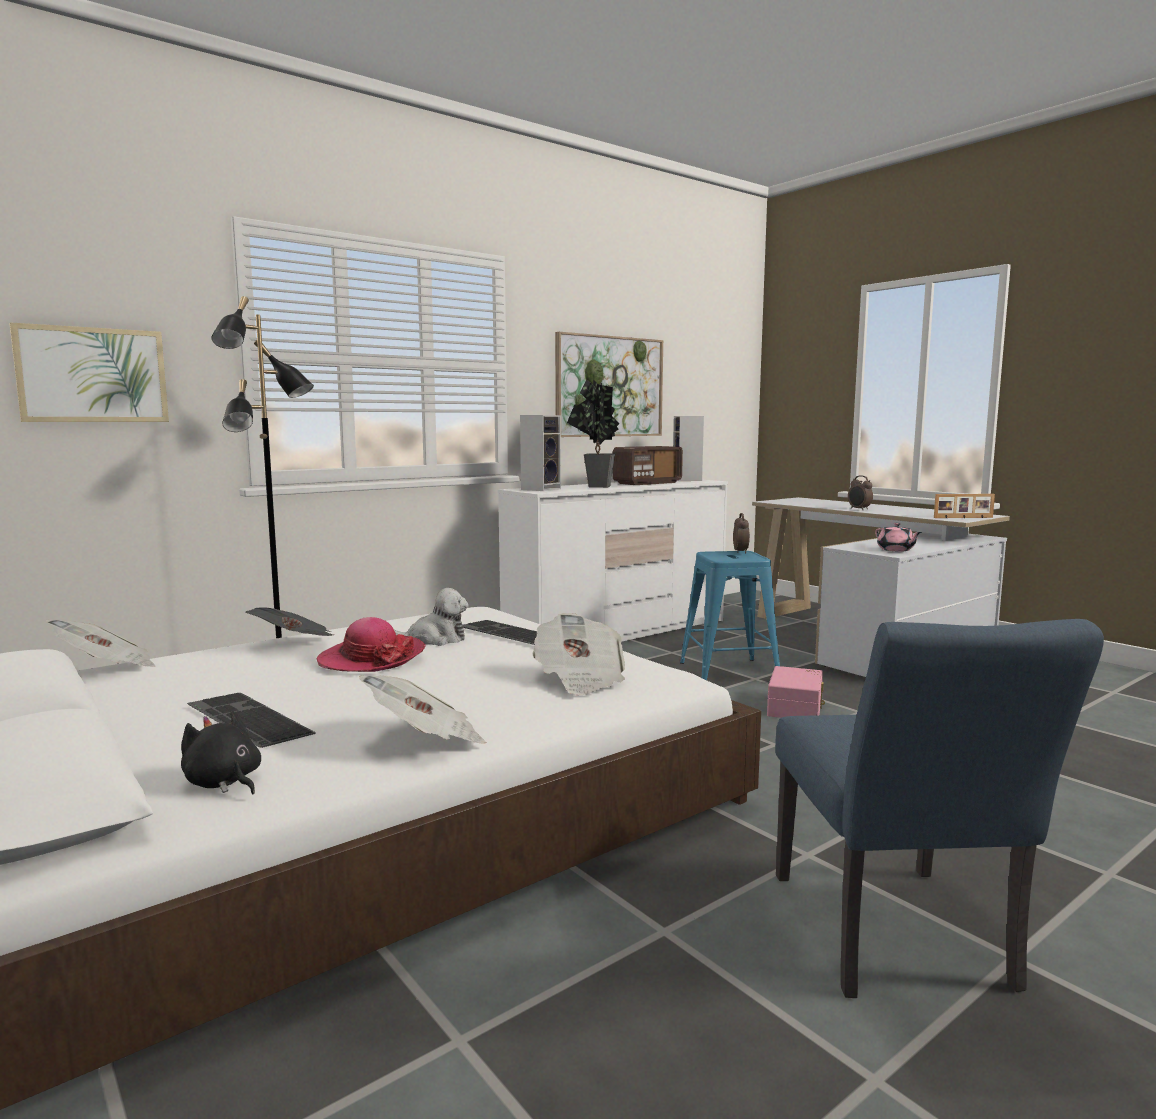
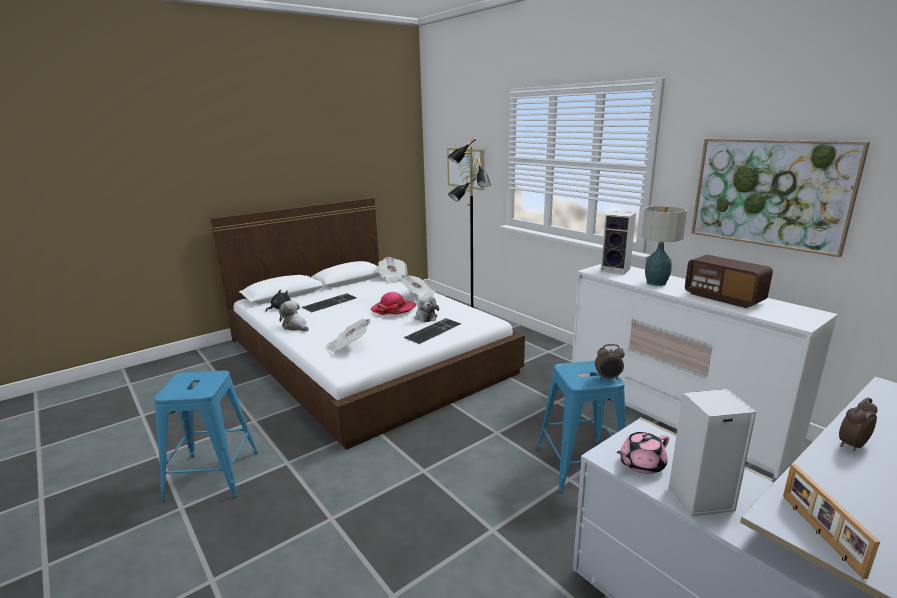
camera: 90 degrees right, 10 degrees up
newspaper [359,675,487,743] -> plush toy [279,301,309,331]
potted plant [567,379,620,488] -> table lamp [641,206,687,286]
speaker [673,416,704,481] -> speaker moved to [669,389,756,516]
pink storage box [767,666,825,718] -> none
blue chair [775,619,1104,998] -> blue stool [154,371,258,502]

